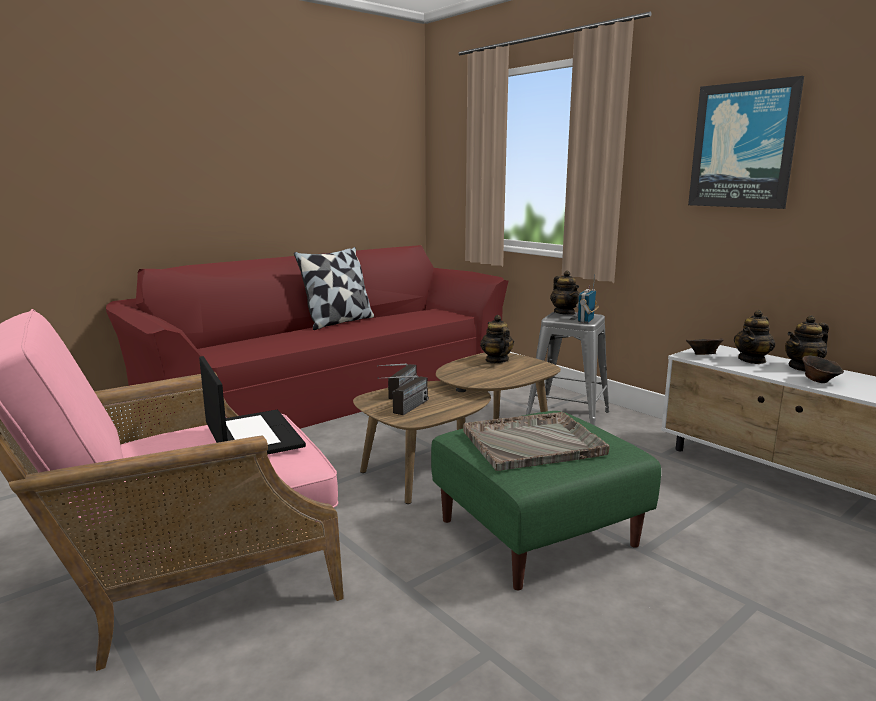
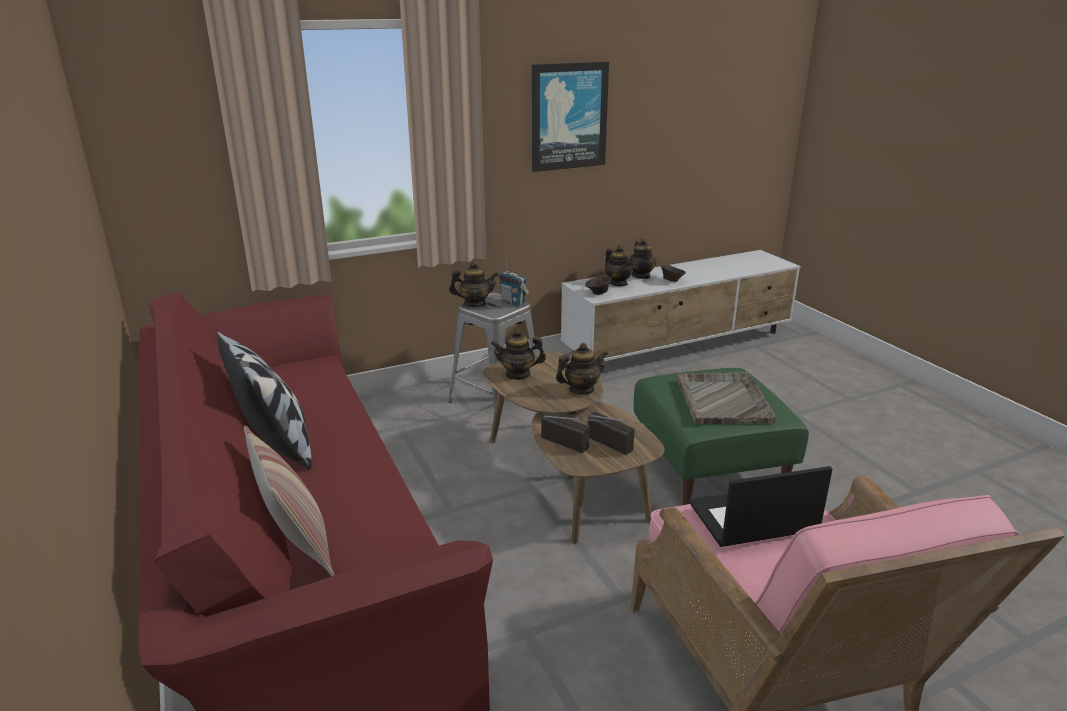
camera: 75 degrees left, 10 degrees up
none -> pillow [244,425,334,576]
none -> teapot [556,343,608,395]

